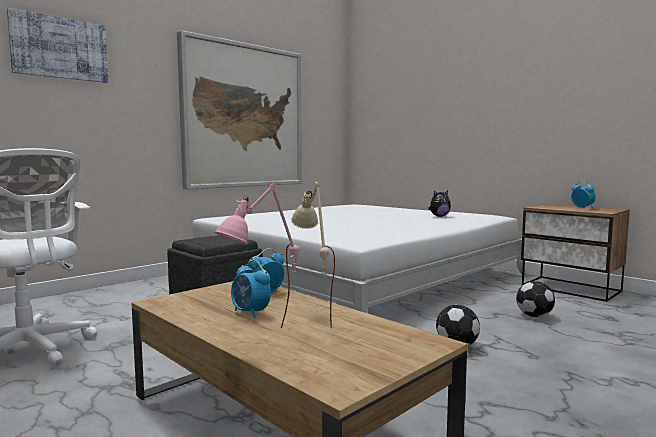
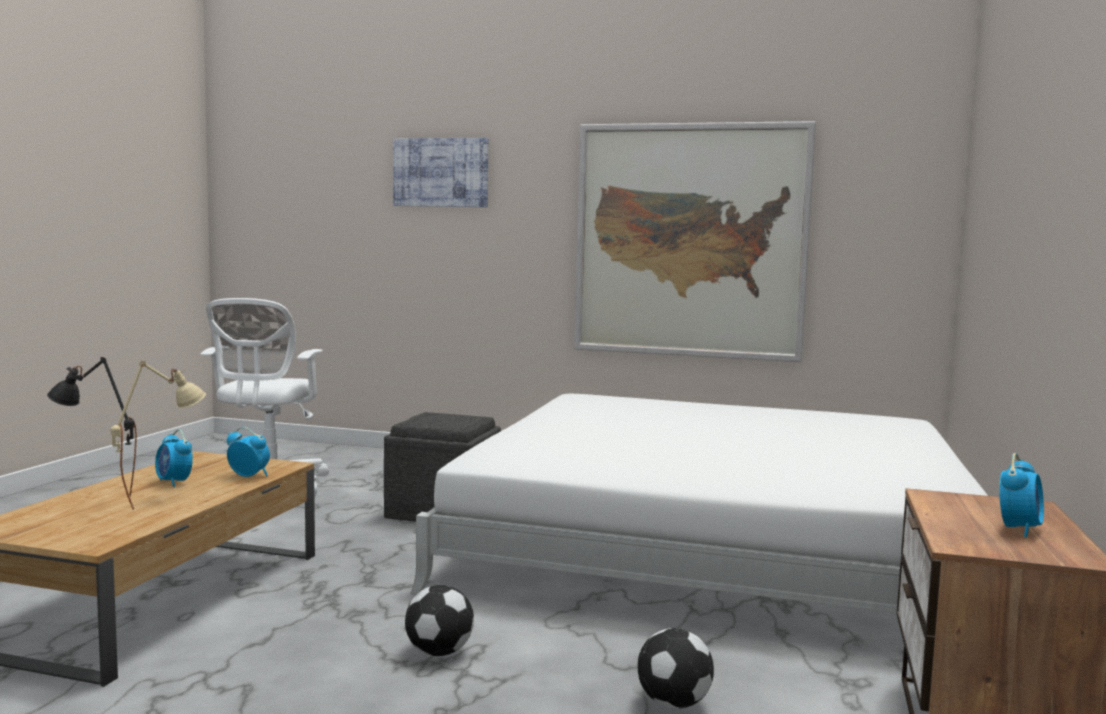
camera: 60 degrees right, 0 degrees up
pink table lamp [214,184,300,328] -> black table lamp [47,357,137,497]
alarm clock [231,260,271,318] -> alarm clock turned 60 degrees counterclockwise [155,429,193,487]
plush toy [428,190,451,217] -> none

